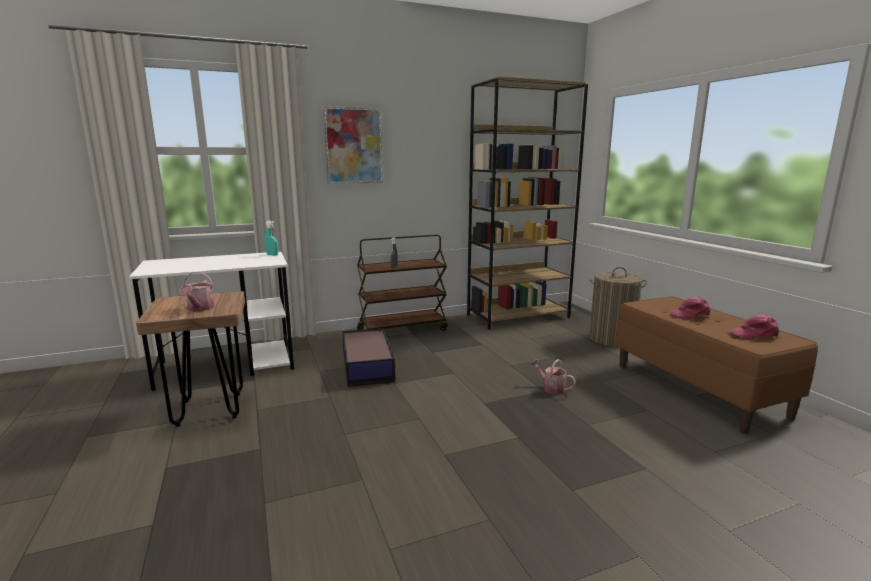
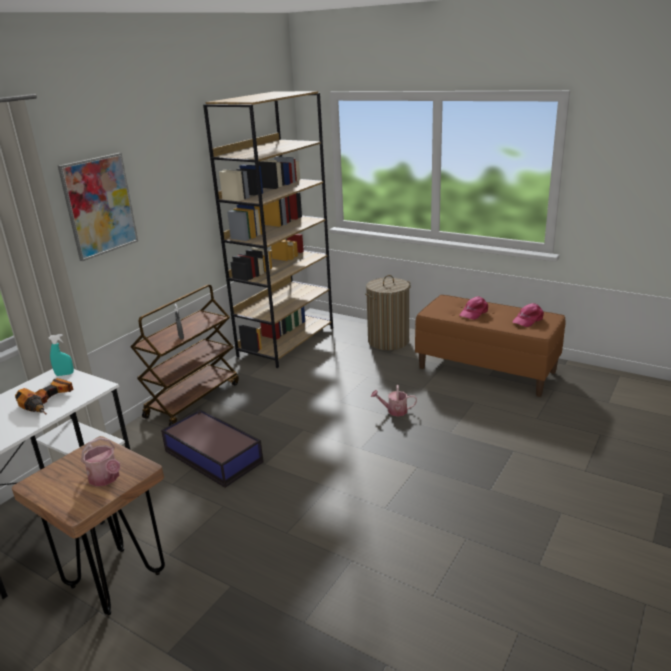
camera: 35 degrees left, 10 degrees up
none -> power drill [15,378,74,414]

